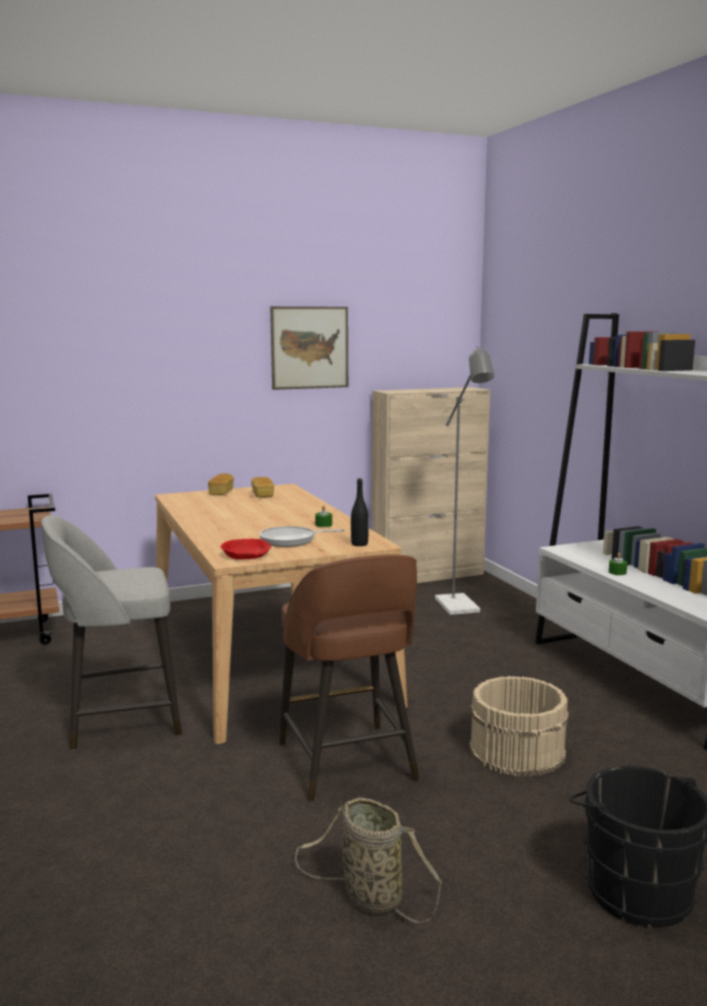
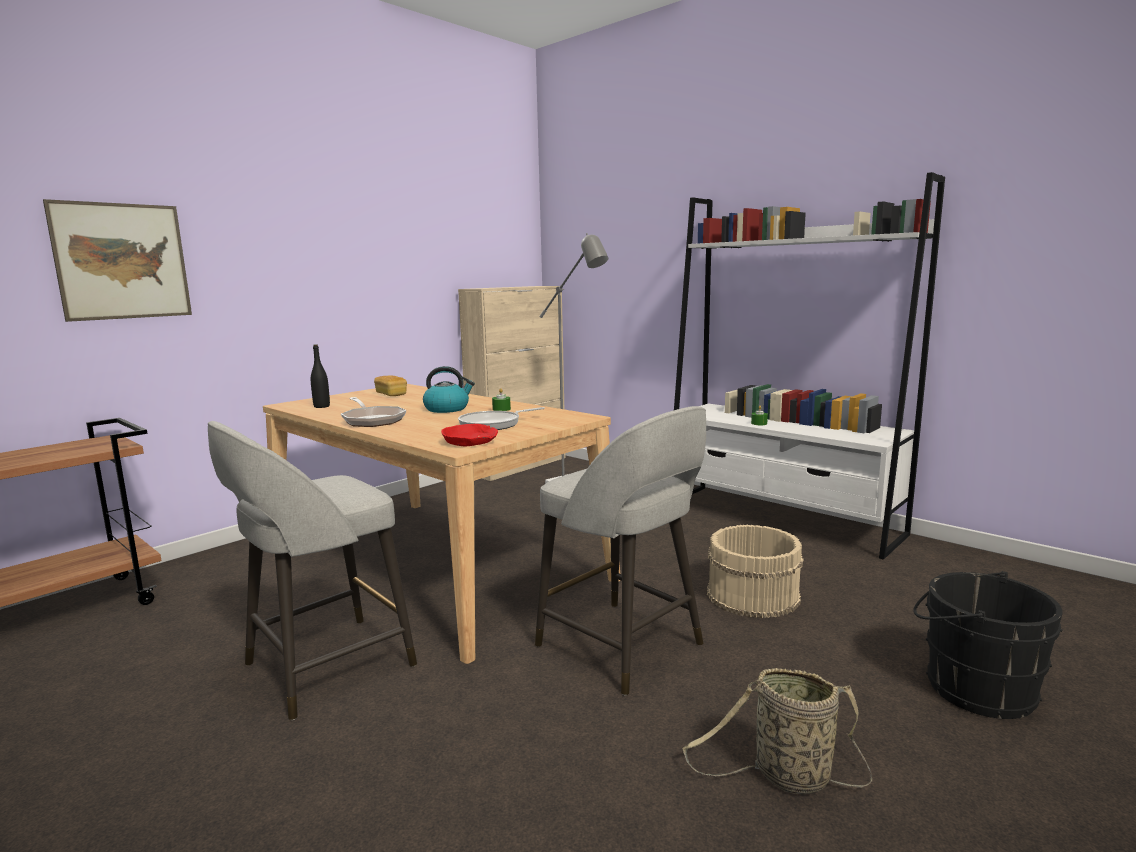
camera: 25 degrees left, 0 degrees up
bread [208,474,234,495] -> none
picture [270,306,348,390] -> picture moved to [43,199,192,322]
brown stool [279,554,419,801] -> grey stool [535,406,706,695]
black bottle [351,478,369,546] -> black bottle moved to [311,344,330,408]
none -> frying pan [341,397,406,427]
none -> kettle [423,366,475,413]

